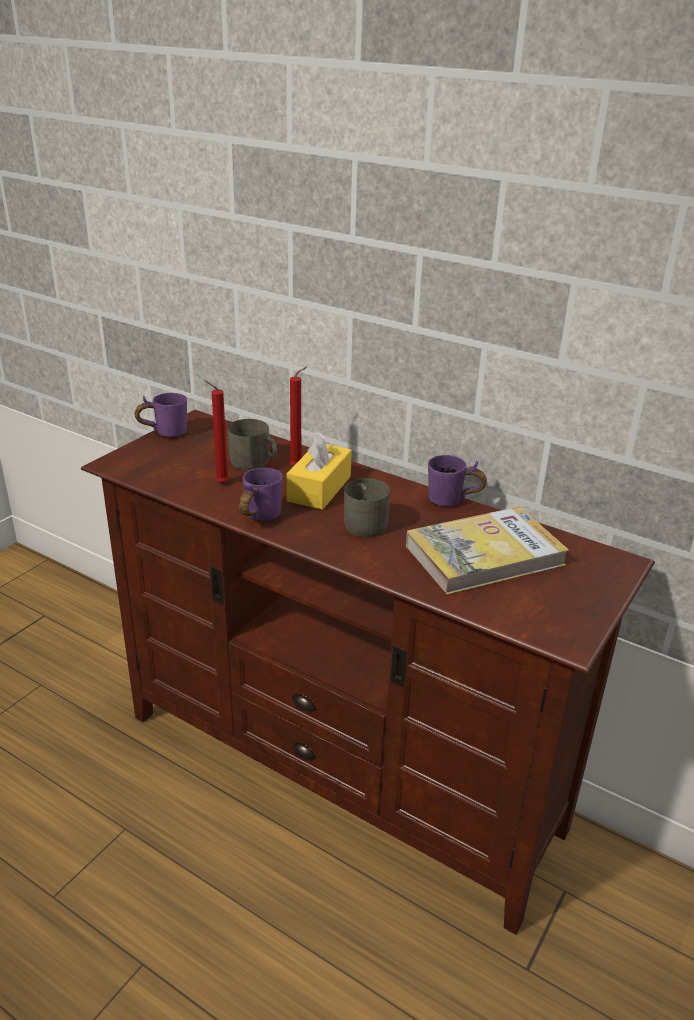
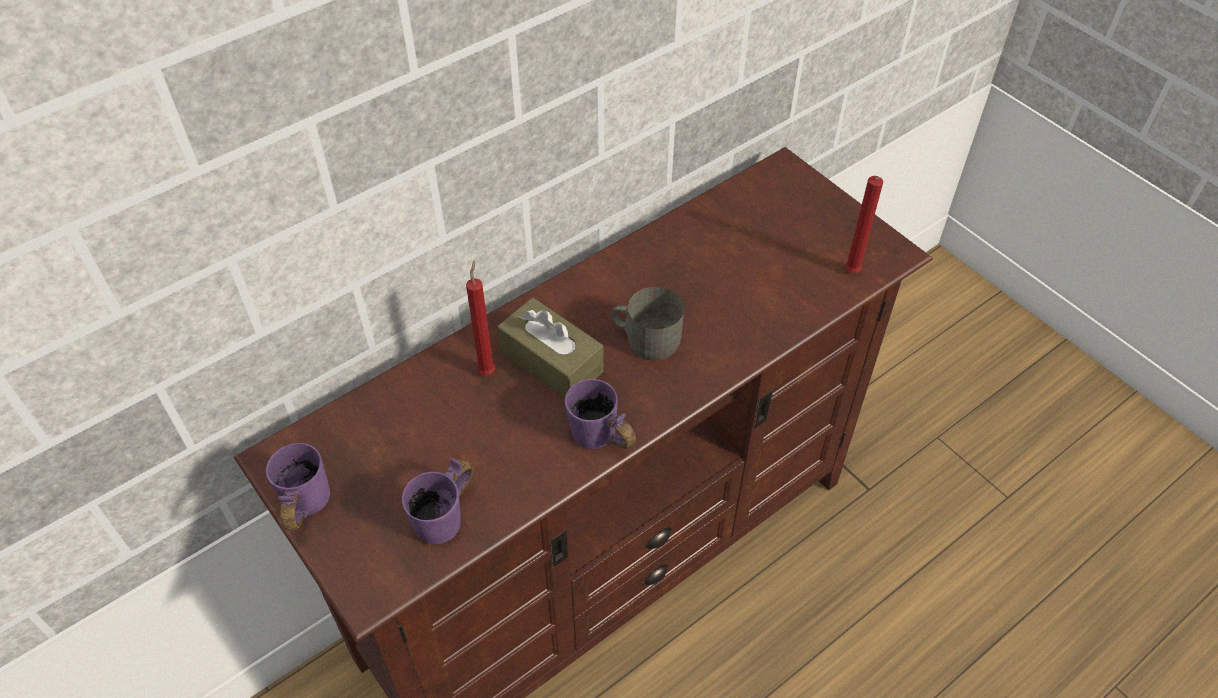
camera: 70 degrees left, 20 degrees up
red candle [204,380,229,484] -> red candle moved to [845,176,883,273]
grey mug [228,419,277,470] -> none
yellow tissue box [287,431,352,510] -> brown tissue box [498,298,604,398]
book [406,507,569,595] -> none
purple mug [428,455,487,507] -> purple mug moved to [402,458,474,544]

